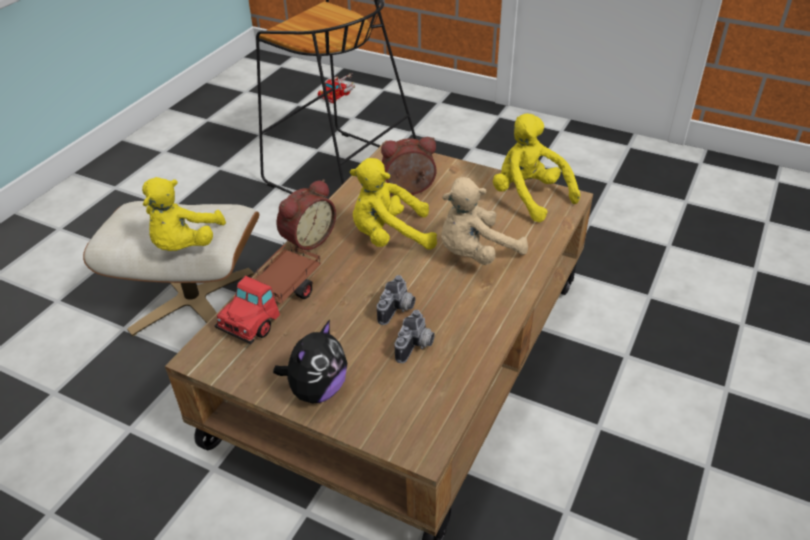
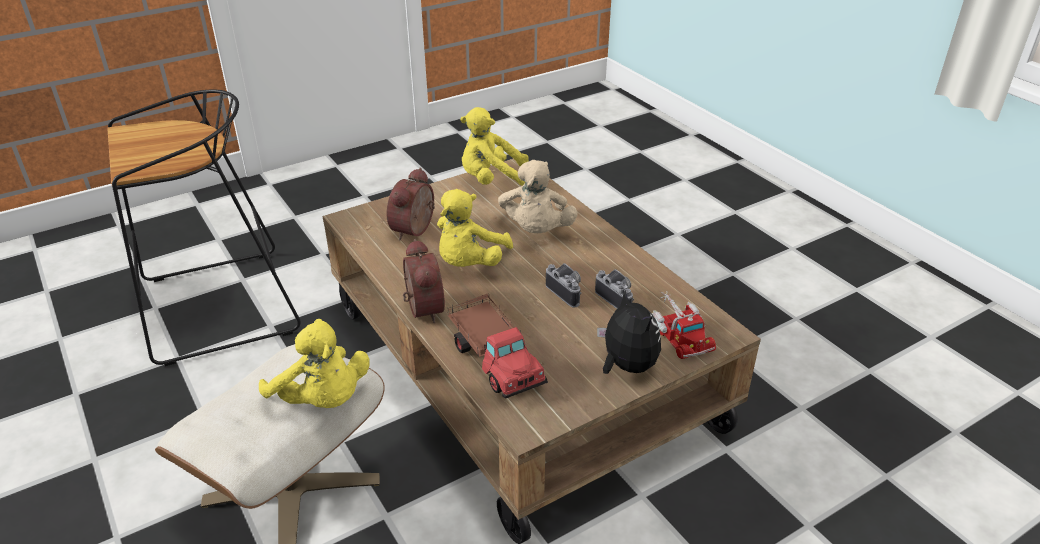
camera: 60 degrees left, 5 degrees down
toy truck [318,73,355,103] -> toy truck moved to [652,291,716,359]

